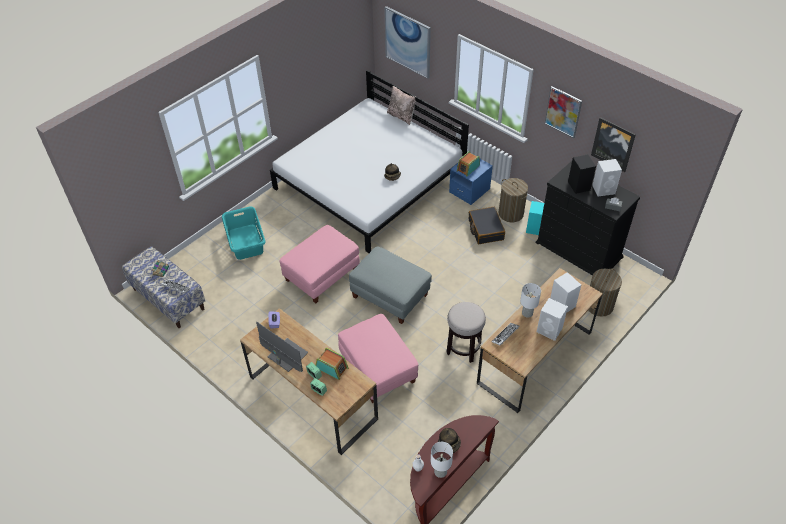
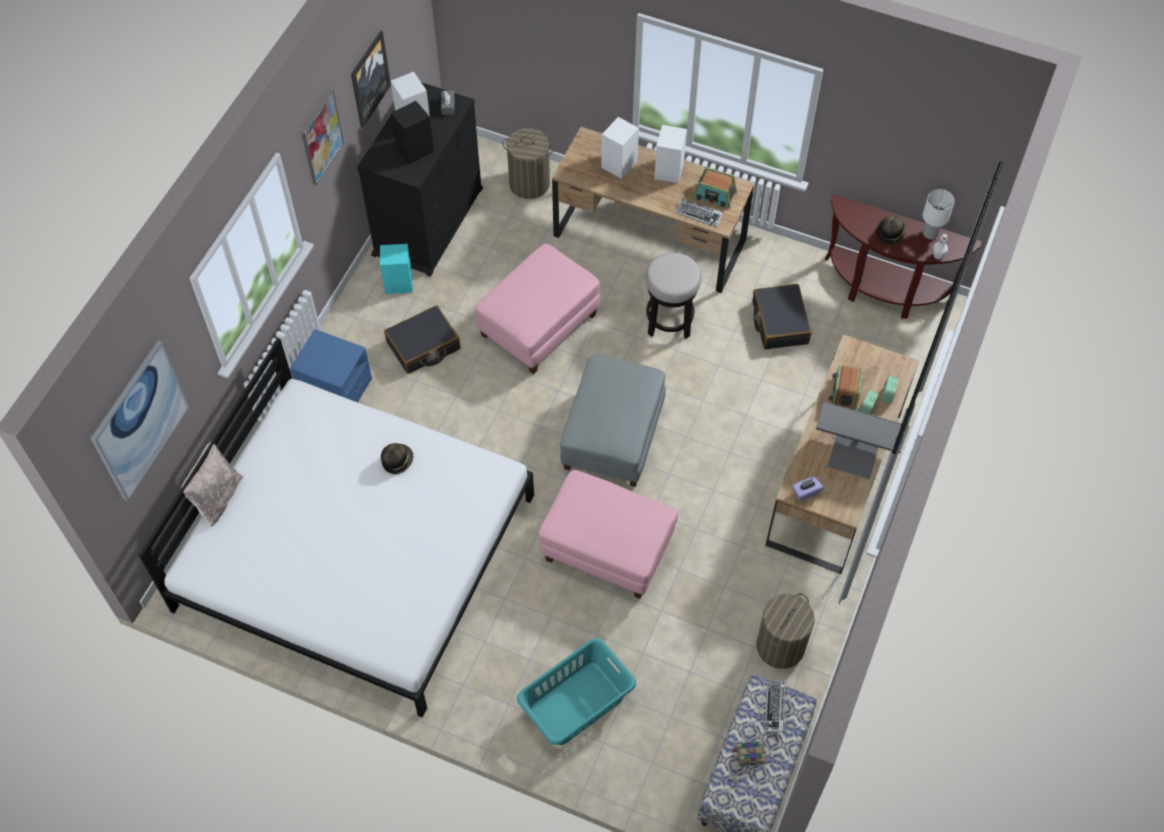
camera: 110 degrees left, 10 degrees up
monitor [256,321,308,372] -> monitor turned 90 degrees counterclockwise [816,401,910,479]
pink ottoman [338,314,418,403] -> pink ottoman moved to [474,244,600,374]
radio [457,151,480,177] -> radio moved to [692,168,737,208]
laundry basket [498,178,528,222] -> laundry basket moved to [756,593,815,669]
white table lamp [520,283,541,318] -> none
none -> black suitcase [753,284,811,350]

